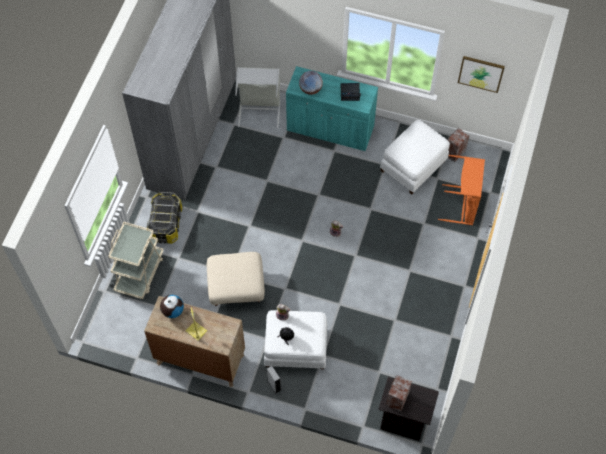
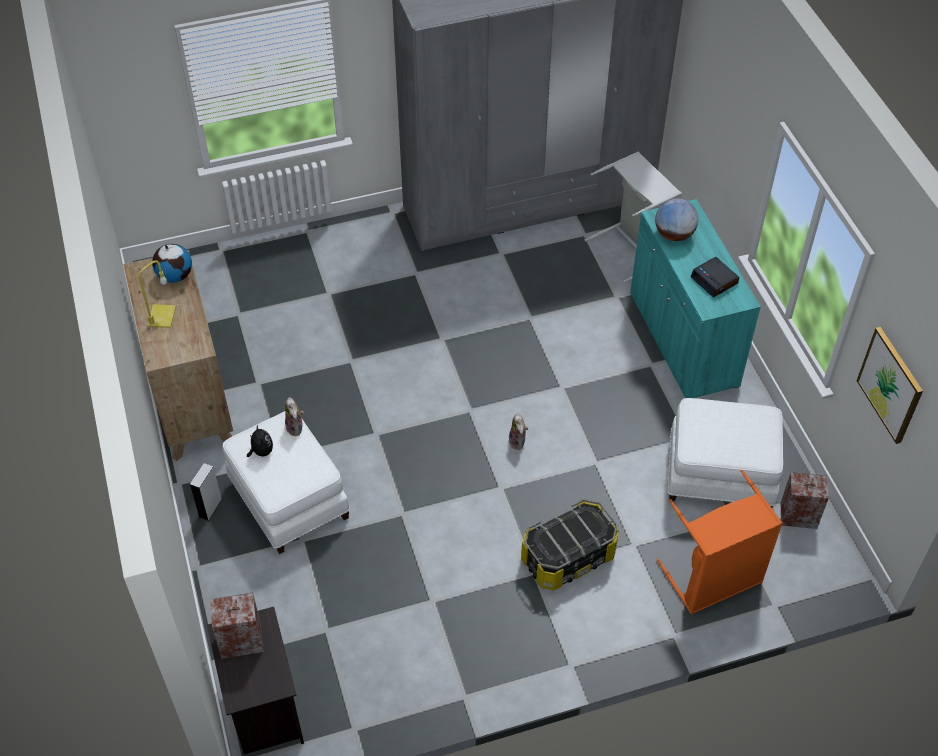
camera: 55 degrees right, 10 degrees down
beige cart [108,222,164,299] -> none
storage box [147,192,182,244] -> storage box moved to [521,499,619,590]
beige ottoman [207,252,265,306] -> none

